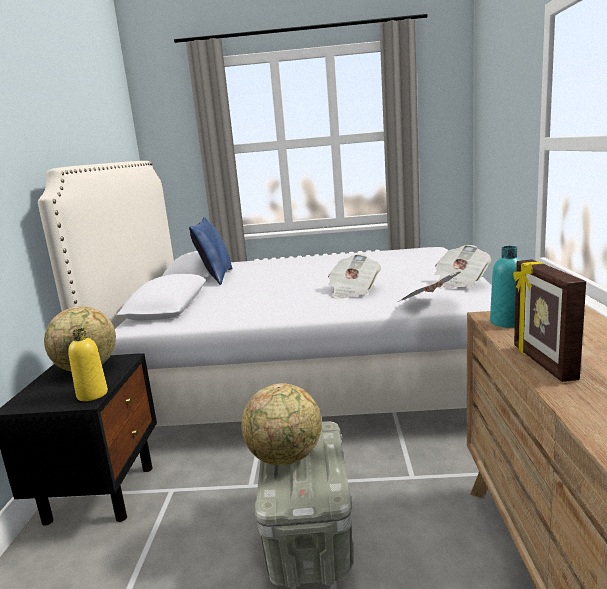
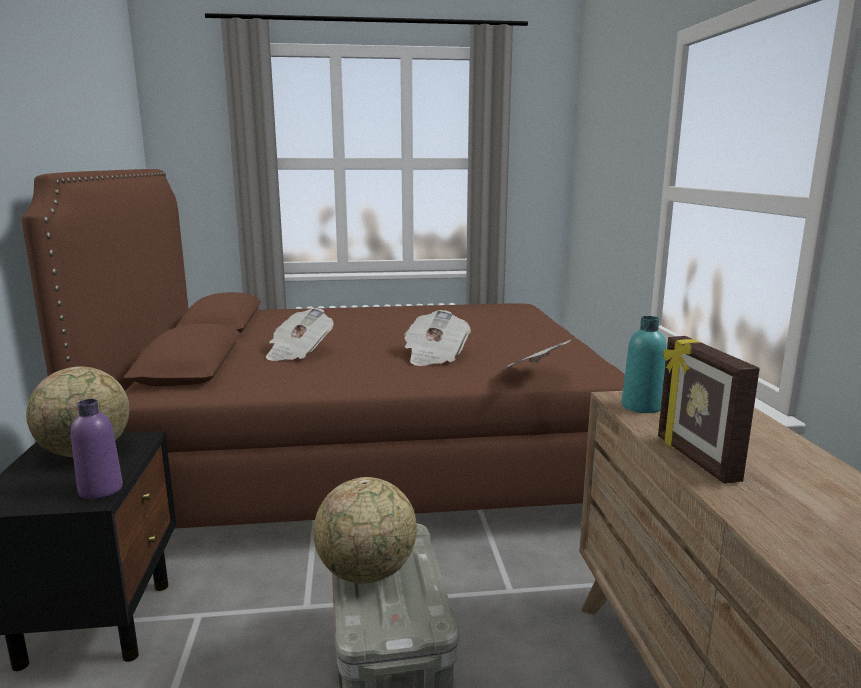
camera: 10 degrees left, 0 degrees up
white bed [38,161,492,427] -> brown bed [22,169,625,529]
yellow bottle [68,328,108,401] -> purple bottle [71,399,123,499]
blue pillow [189,217,232,285] -> none
newspaper [435,245,492,289] -> newspaper moved to [266,308,334,361]

